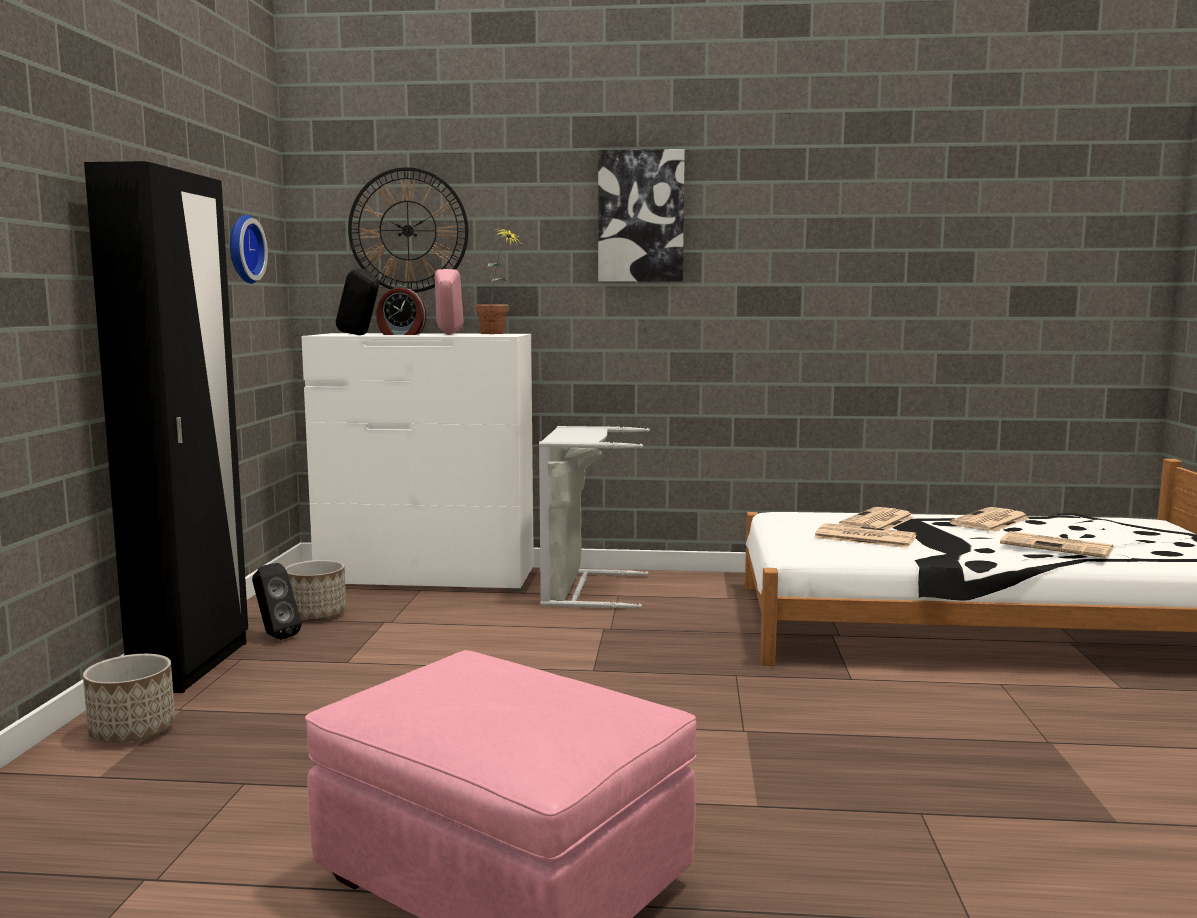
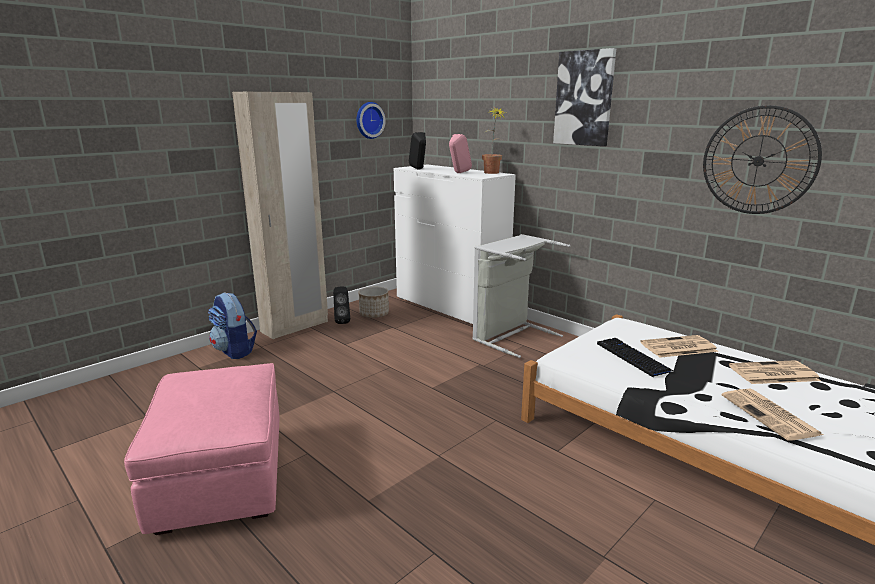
camera: 40 degrees right, 10 degrees up
planter [83,654,175,743] -> backpack [208,292,257,359]
black wardrobe [84,161,248,693] -> beige wardrobe [232,92,328,339]
wall clock [348,167,469,293] -> wall clock moved to [703,105,822,214]
alarm clock [376,286,426,335] -> none
newspaper [814,523,916,548] -> keyboard [597,338,673,378]

